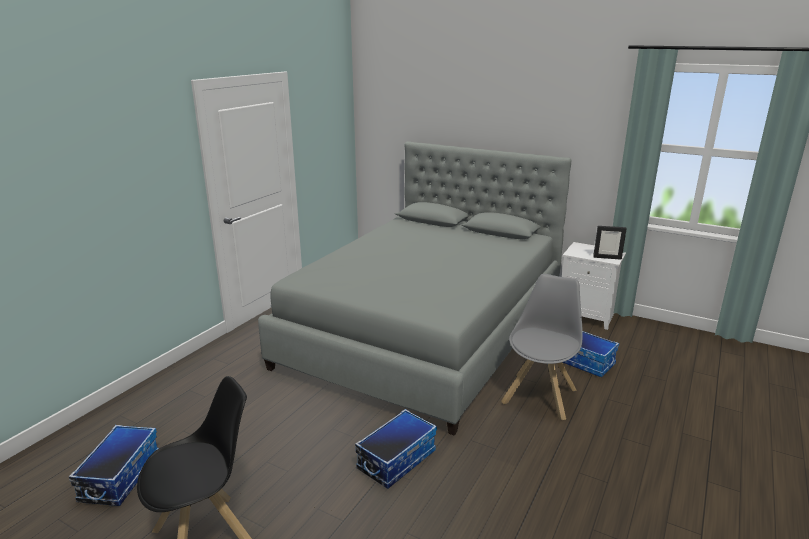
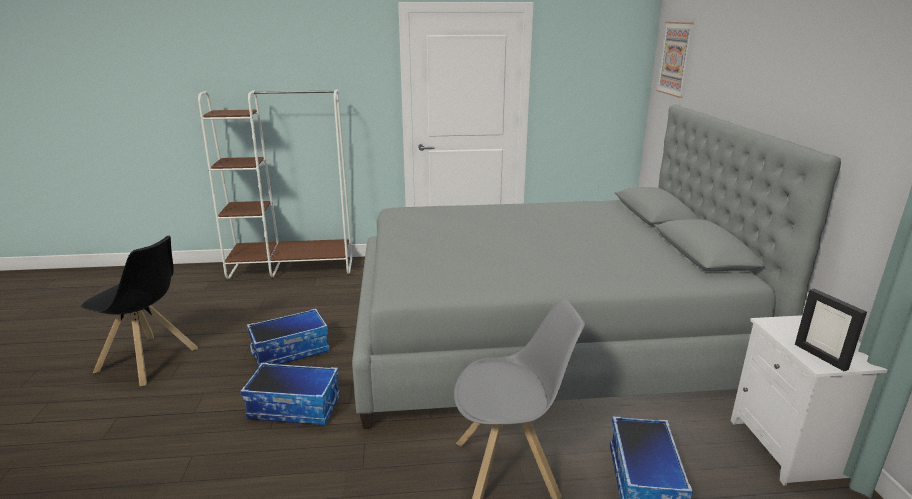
camera: 55 degrees right, 0 degrees up
storage box [69,425,159,506] -> storage box moved to [247,308,329,368]
none -> brown clothes rack [198,89,352,279]
none -> picture [656,22,694,98]

